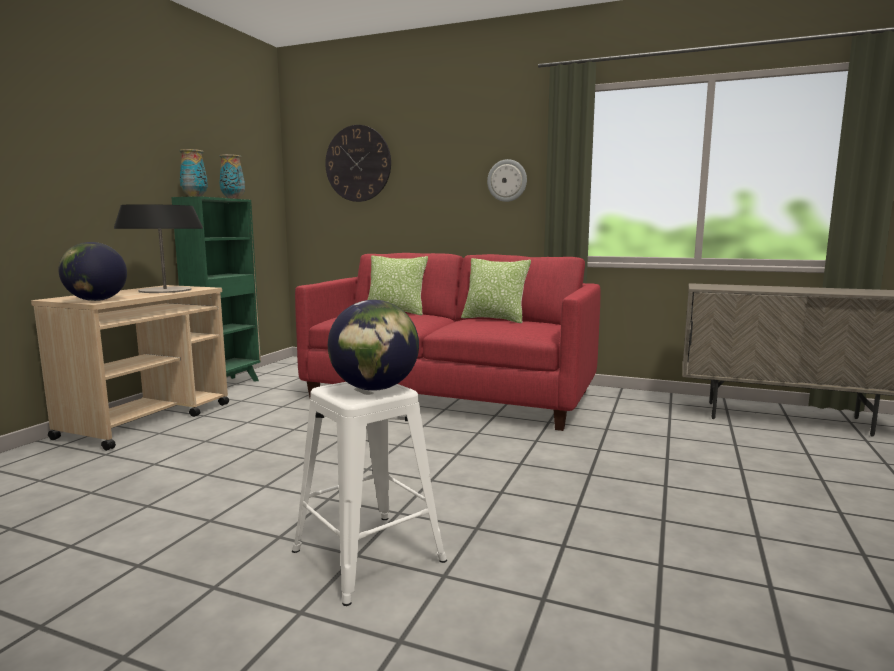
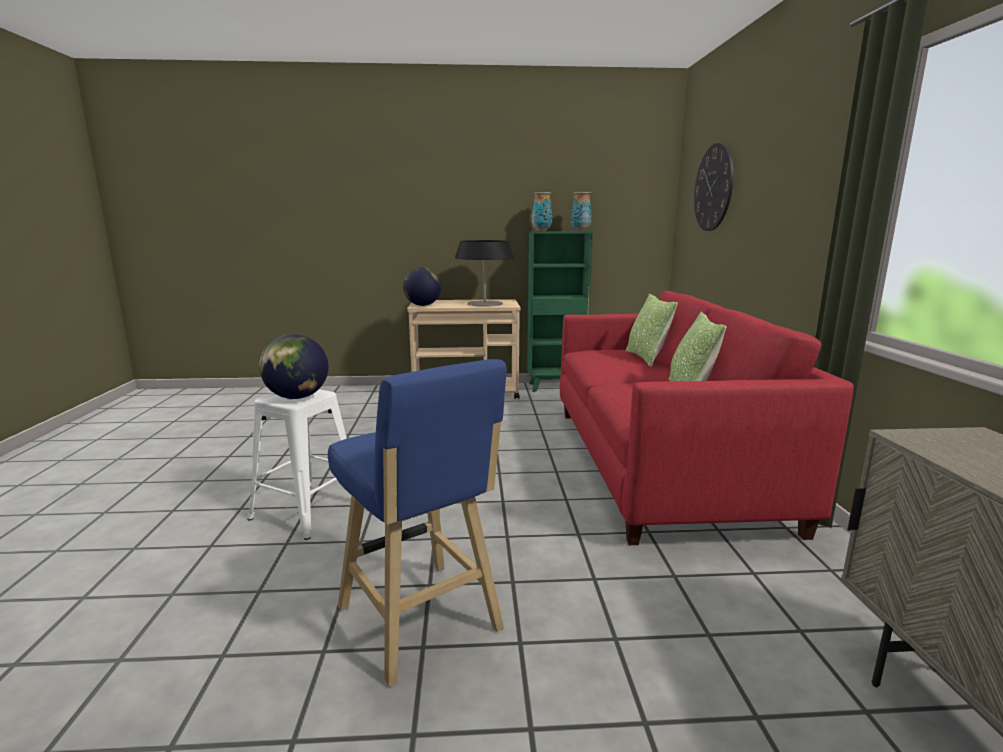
camera: 65 degrees right, 5 degrees up
wall clock [487,159,527,202] -> none
none -> blue stool [328,359,507,687]

